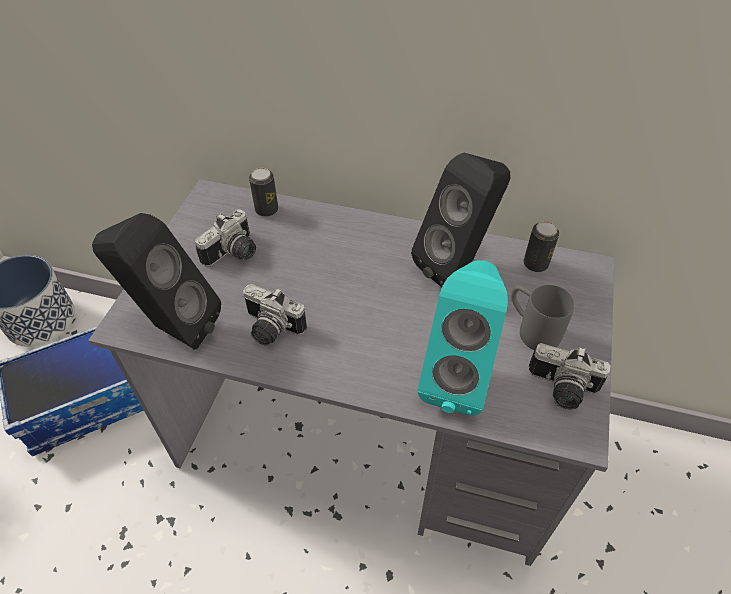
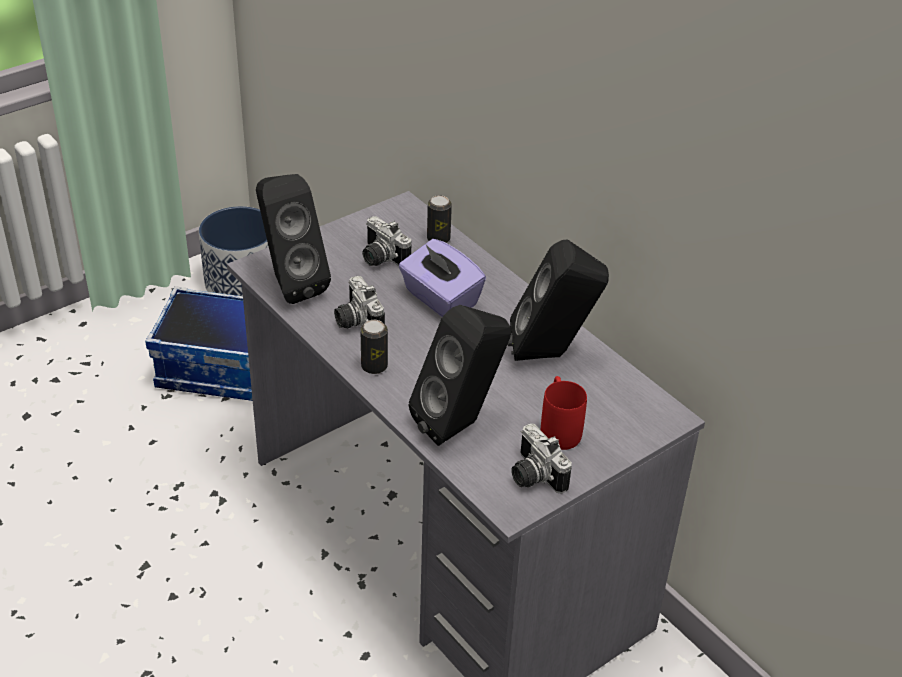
camera: 35 degrees right, 10 degrees down
camera [195,209,256,267] -> camera turned 60 degrees clockwise [362,216,411,266]
turquoise speaker [418,260,508,416] -> black speaker [408,305,511,446]
grey mug [511,285,575,350] -> red mug [541,376,587,450]
can [523,221,559,272] -> can moved to [360,320,388,374]
none -> purple tissue box [399,239,486,317]

